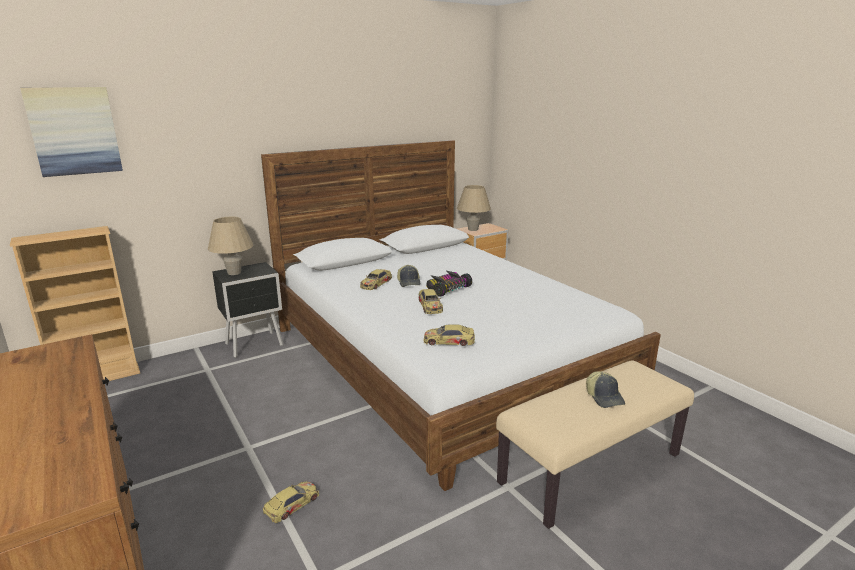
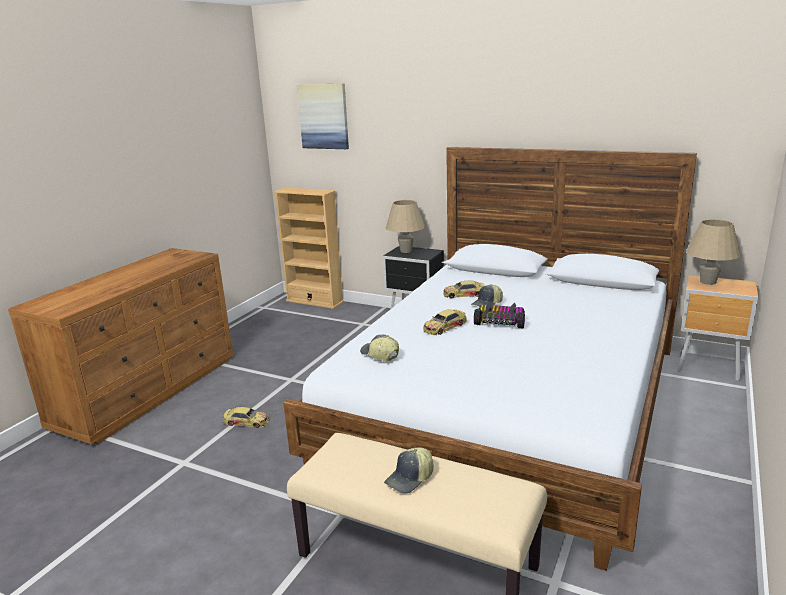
camera: 60 degrees right, 0 degrees up
toy car [423,324,475,346] -> cap [360,335,399,361]

